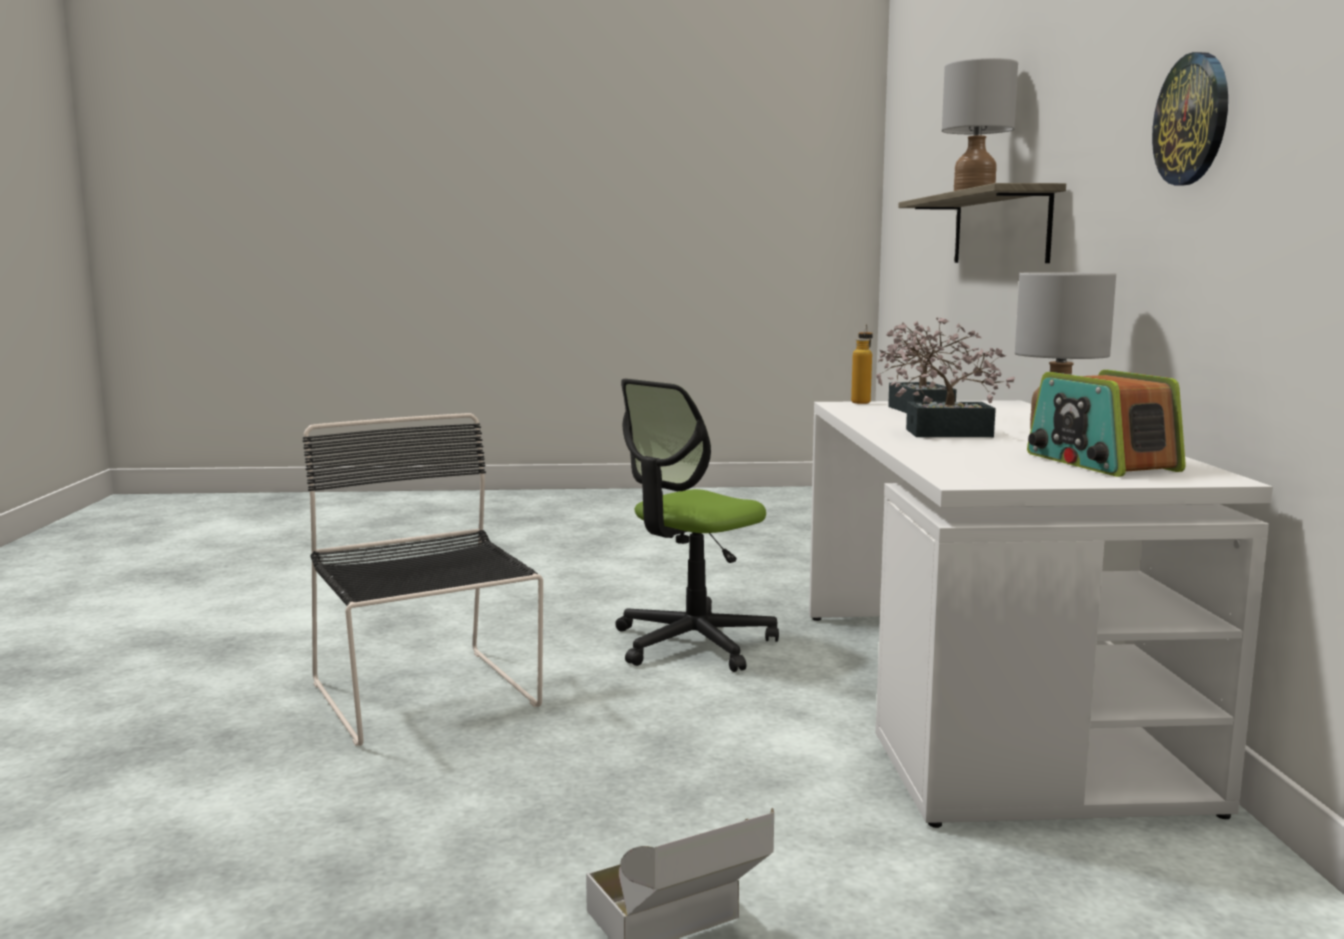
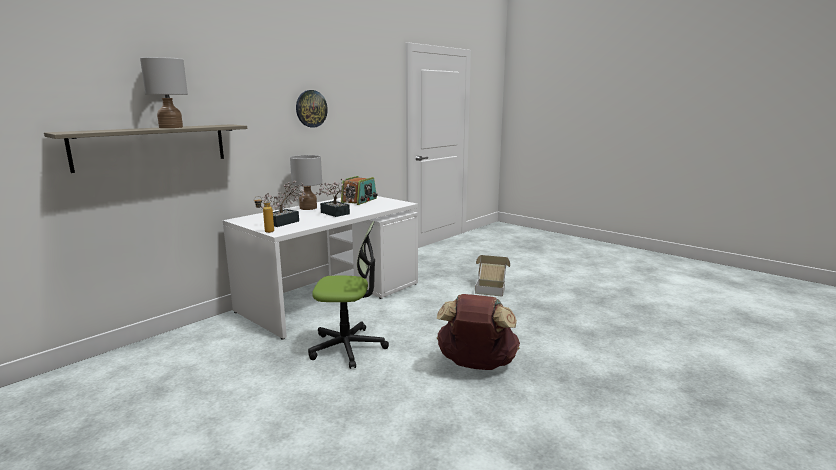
camera: 135 degrees left, 5 degrees up
black chair [303,413,543,746] -> brown backpack [437,294,520,370]

